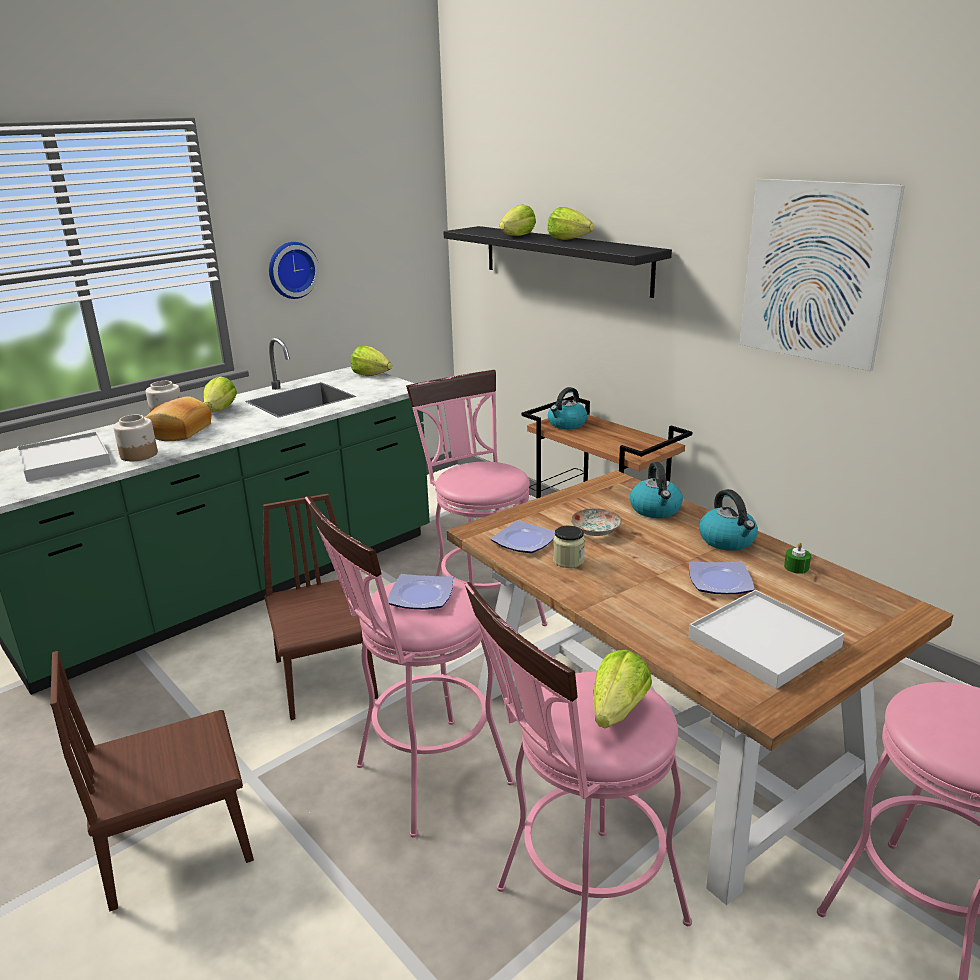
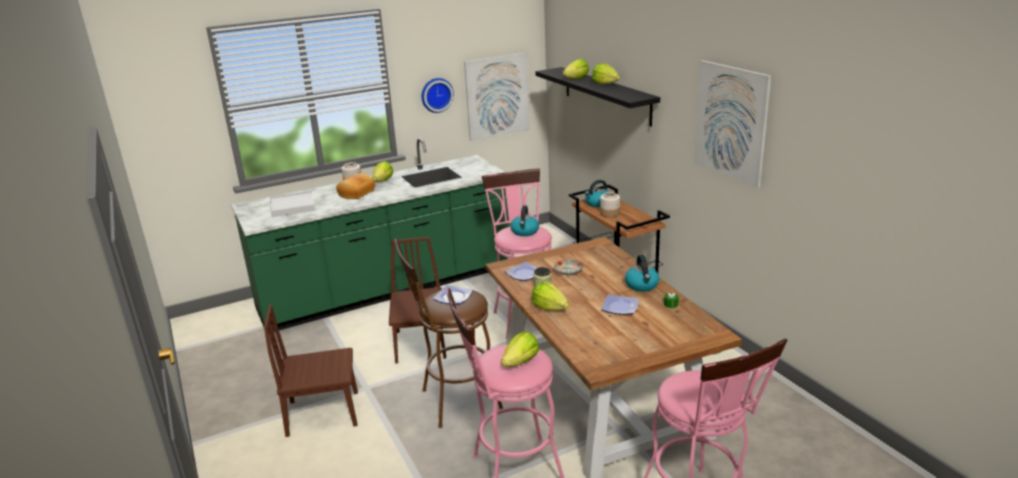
camera: 15 degrees right, 0 degrees up
jar [113,415,158,461] -> jar moved to [600,192,620,217]
pink stool [305,496,514,838] -> brown stool [394,239,503,428]
lettuce [350,346,392,376] -> lettuce moved to [532,281,569,311]
kettle [630,462,683,518] -> kettle moved to [511,205,539,236]
white tray [688,590,845,689] -> none
none -> picture [464,53,530,141]

